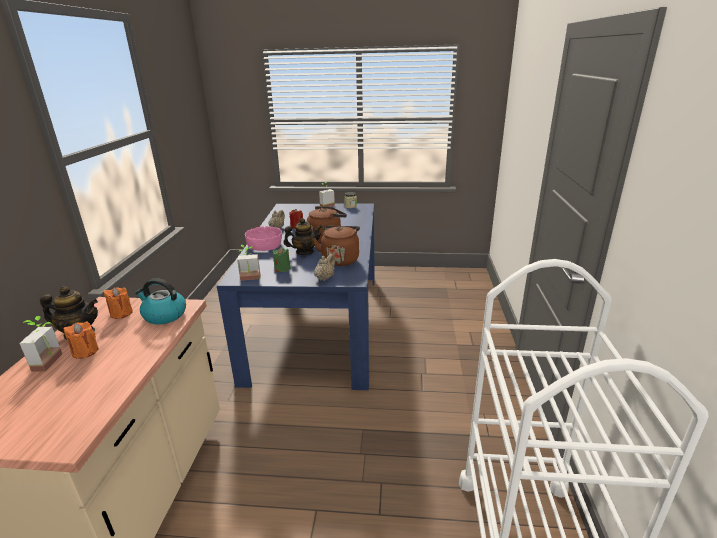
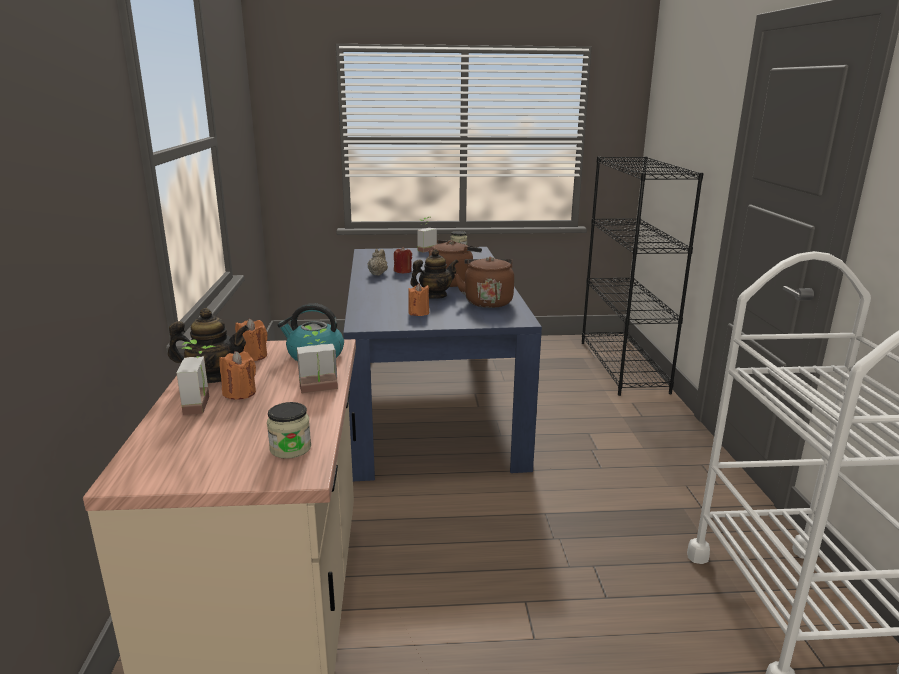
camera: 10 degrees left, 5 degrees down
potted plant [237,245,261,281] -> potted plant moved to [297,326,338,394]
pink bowl [245,226,282,251] -> none
green candle [273,247,290,272] -> orange candle [408,283,429,316]
beige teapot [314,254,335,281] -> none
none -> jar [267,402,311,459]
none -> black bookcase [582,156,704,396]

